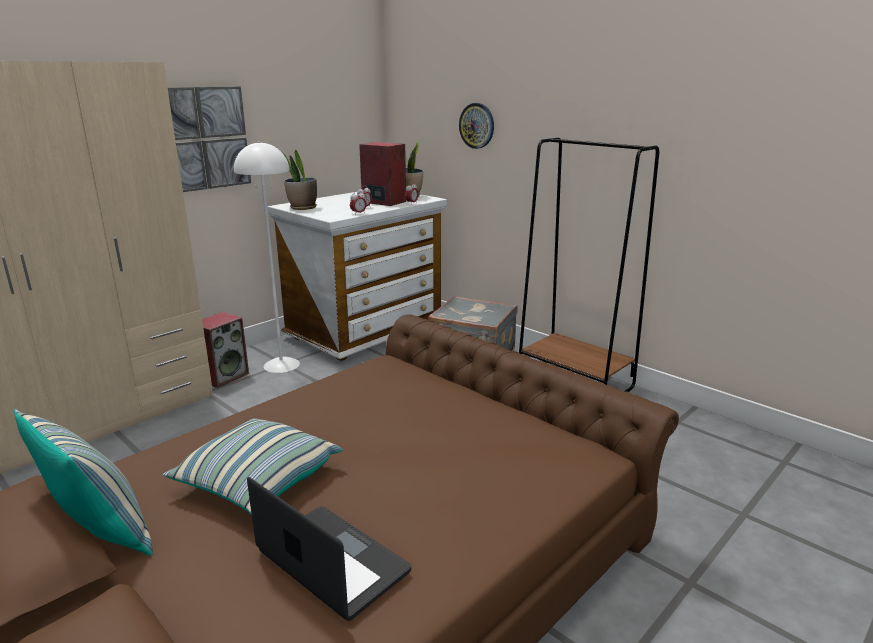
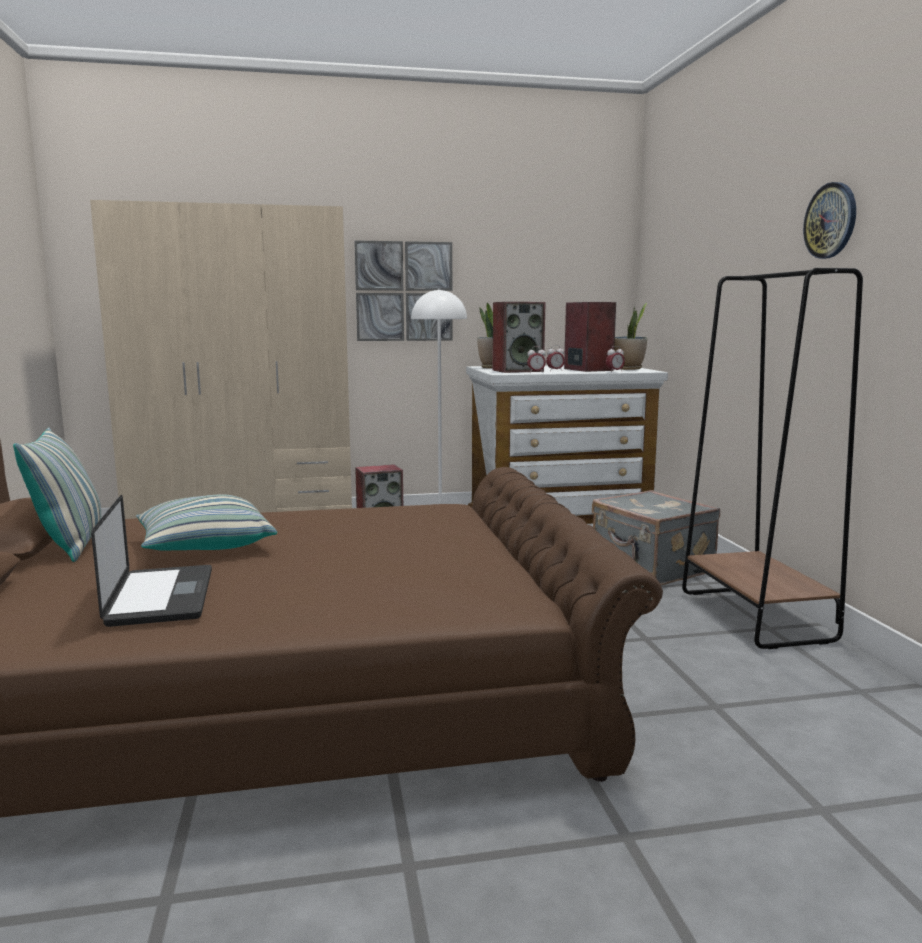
camera: 35 degrees right, 10 degrees down
wall clock [459,103,494,149] -> wall clock moved to [803,182,856,259]
none -> speaker [493,302,546,373]

